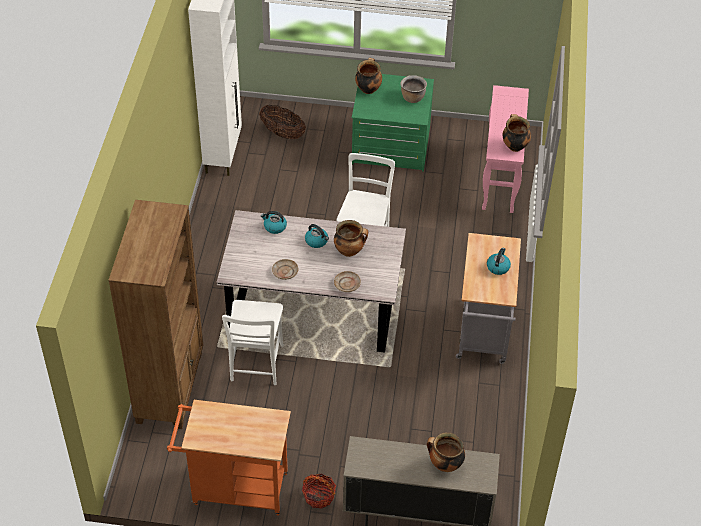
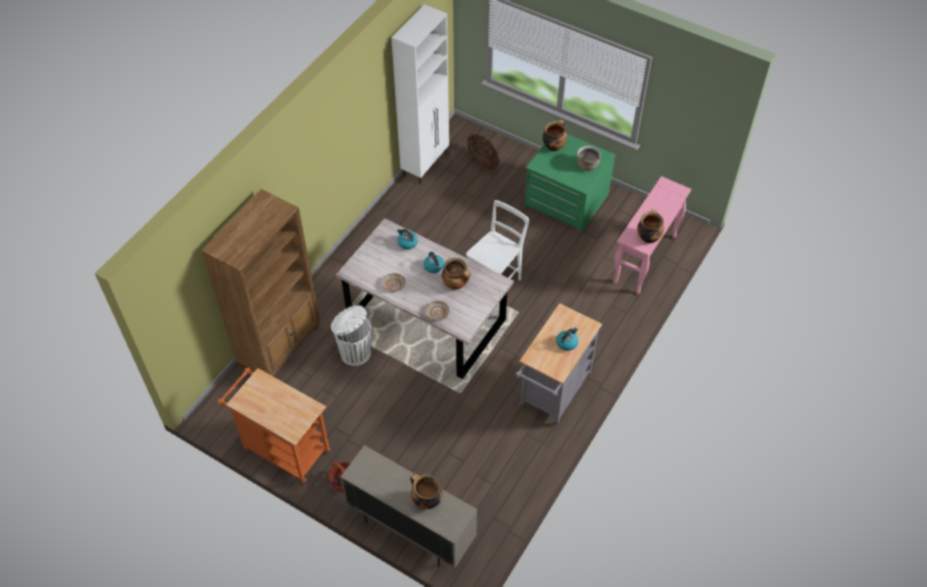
camera: 25 degrees right, 5 degrees up
white chair [222,300,284,385] -> white trash can [331,305,371,366]

